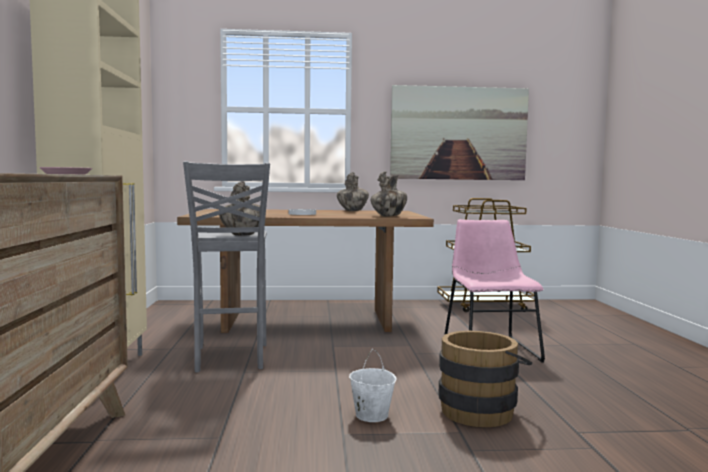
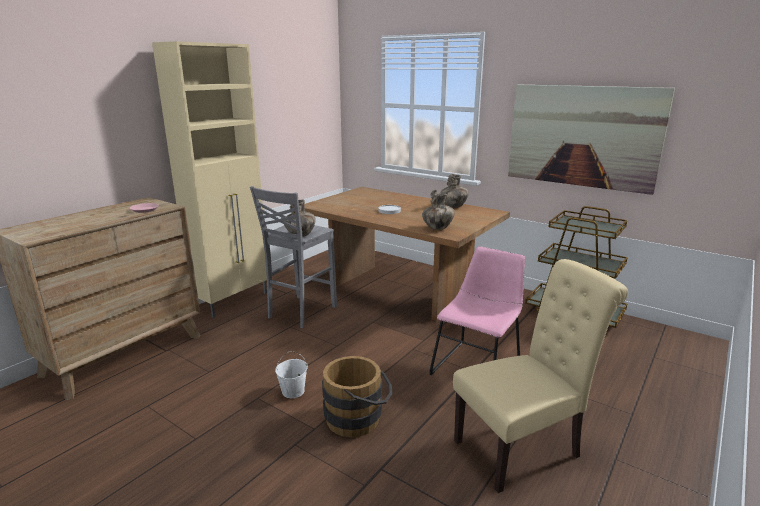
camera: 40 degrees right, 15 degrees up
none -> beige chair [453,259,628,493]

